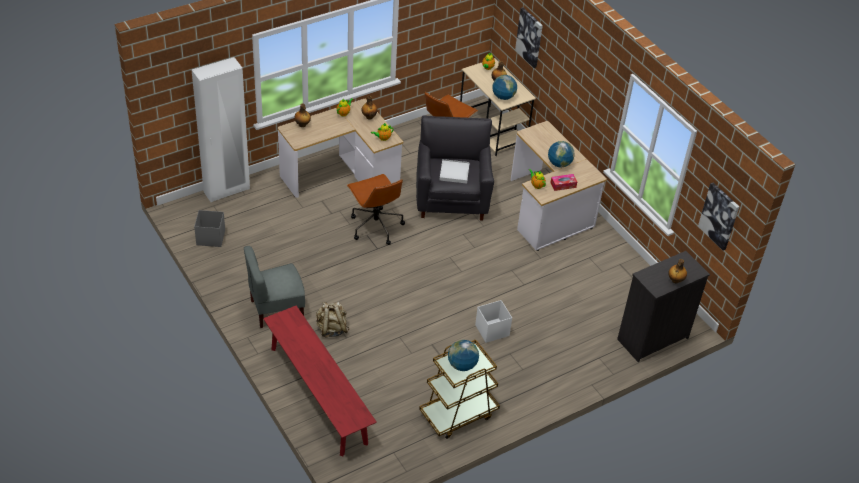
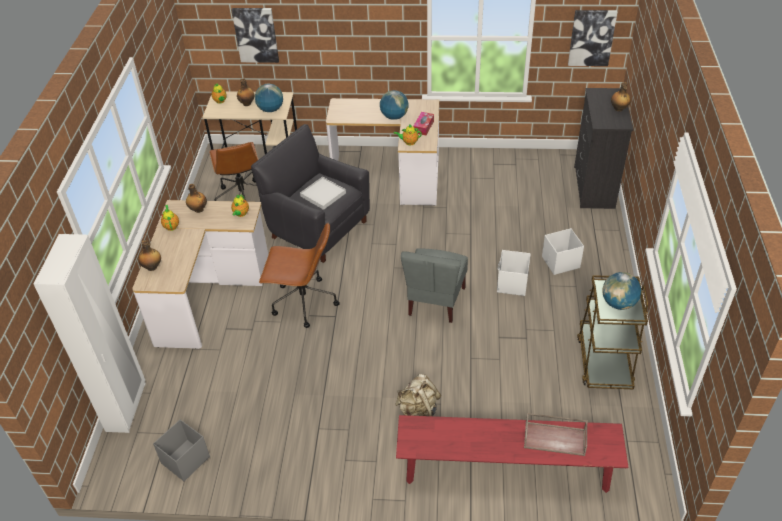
camera: 50 degrees left, 0 degrees up
grey chair [244,246,305,328] -> grey chair moved to [401,248,468,323]
none -> brown tray [524,413,588,456]
none -> white storage box [542,228,584,275]

